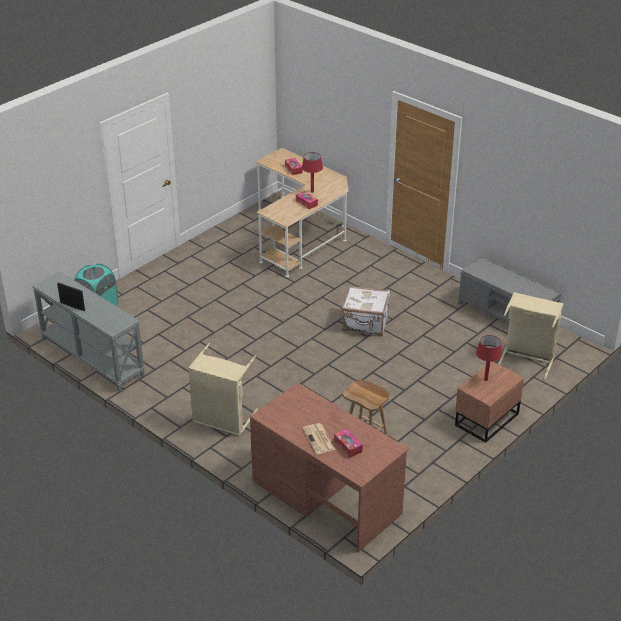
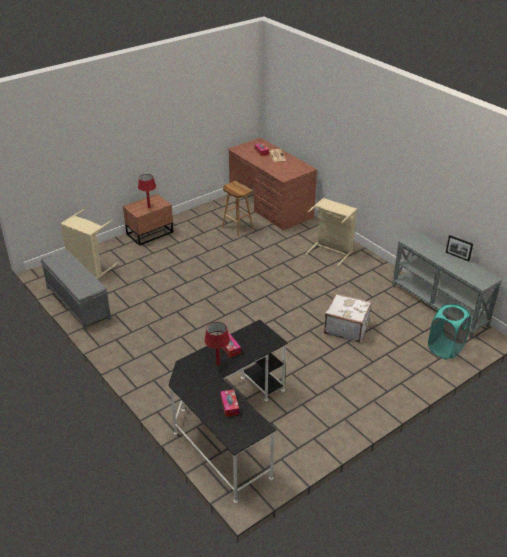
camera: 170 degrees left, 0 degrees up
beige desk [256,148,349,277] -> black desk [168,320,288,503]
white suitcase [342,286,390,336] -> white suitcase moved to [324,293,372,343]

